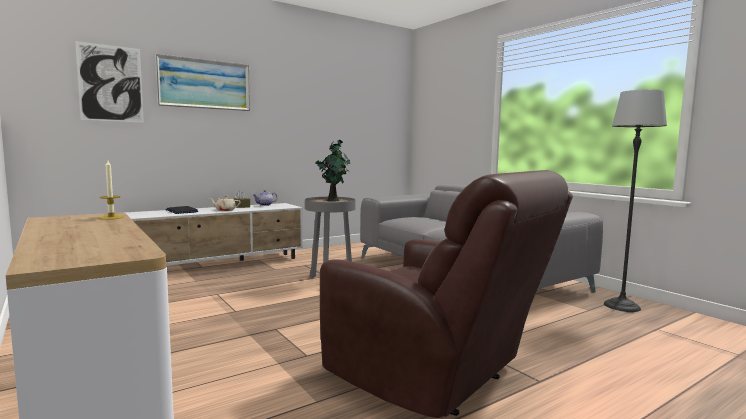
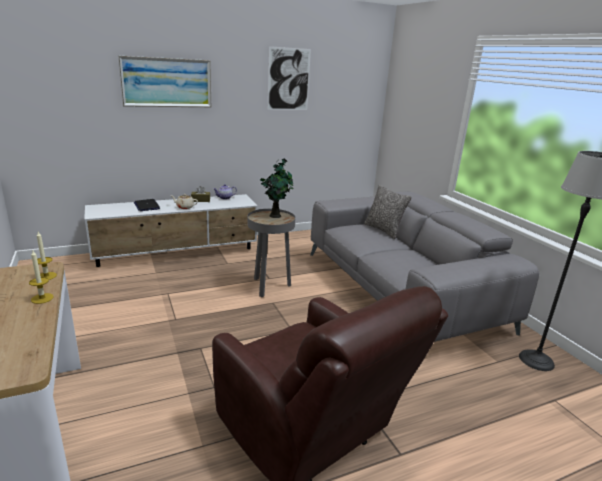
camera: 10 degrees right, 15 degrees up
picture [75,41,144,123] -> picture moved to [267,46,311,110]
none -> candle [29,251,54,304]
none -> pillow [364,185,412,239]

